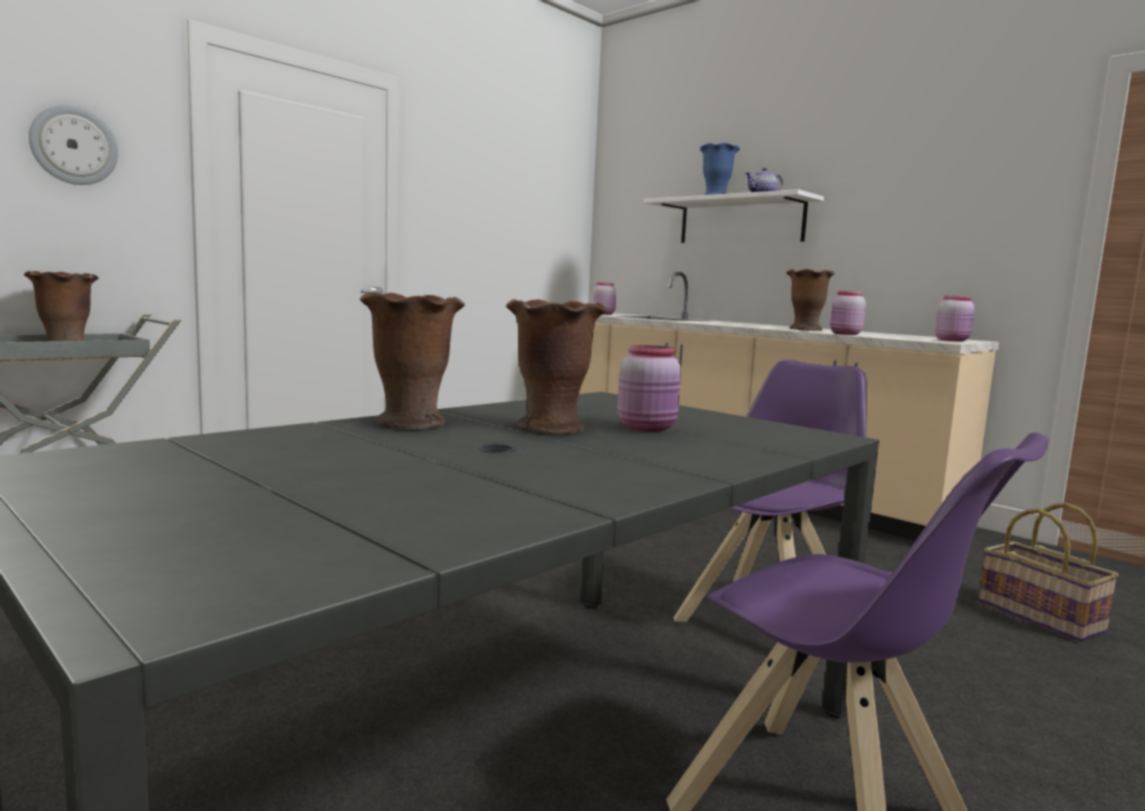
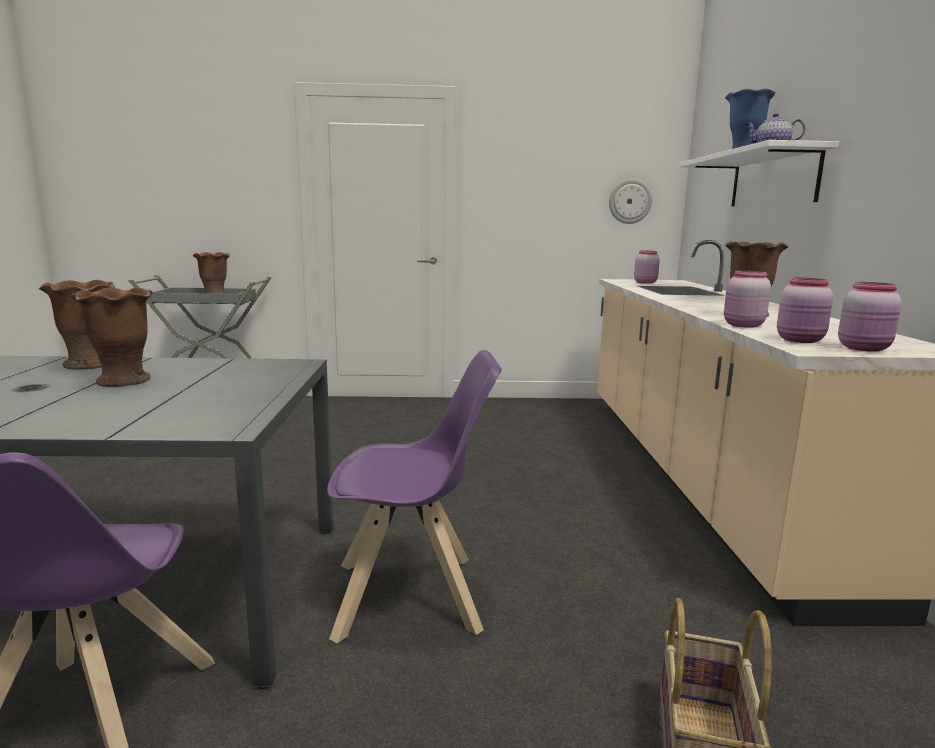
camera: 45 degrees right, 5 degrees up
wall clock [29,105,118,185] -> wall clock moved to [609,179,652,224]
pink jar [617,345,681,432] -> pink jar moved to [777,278,833,343]

